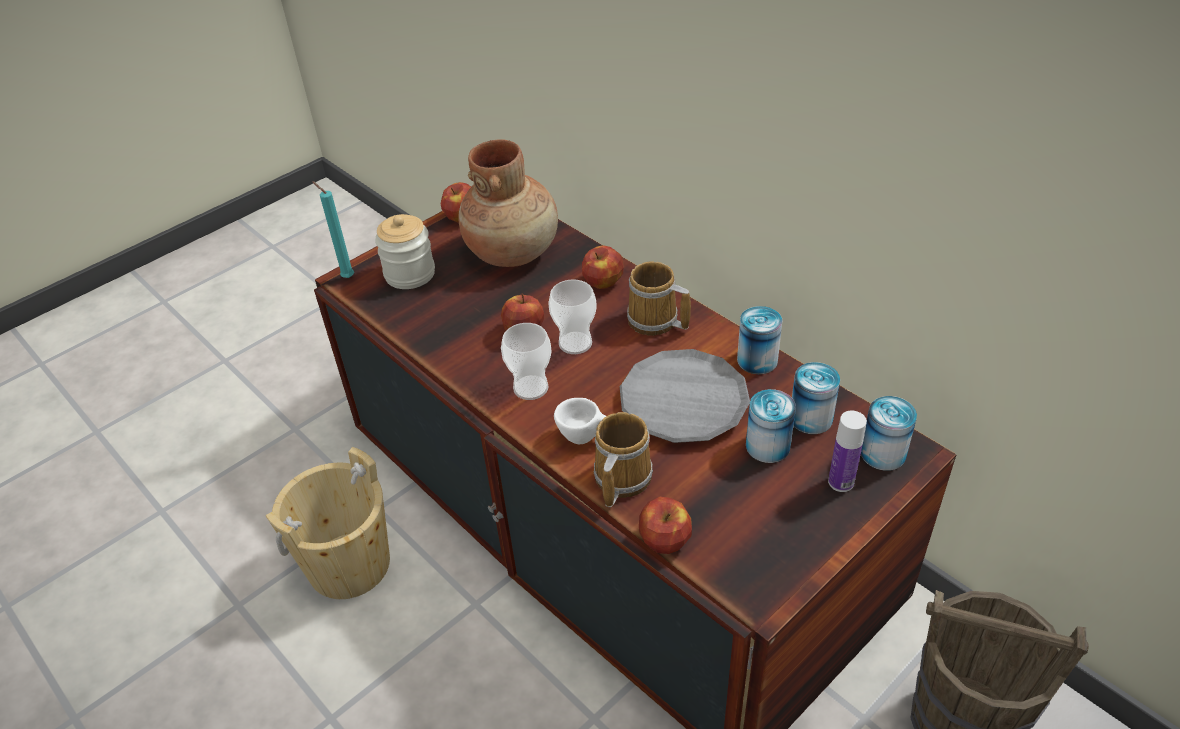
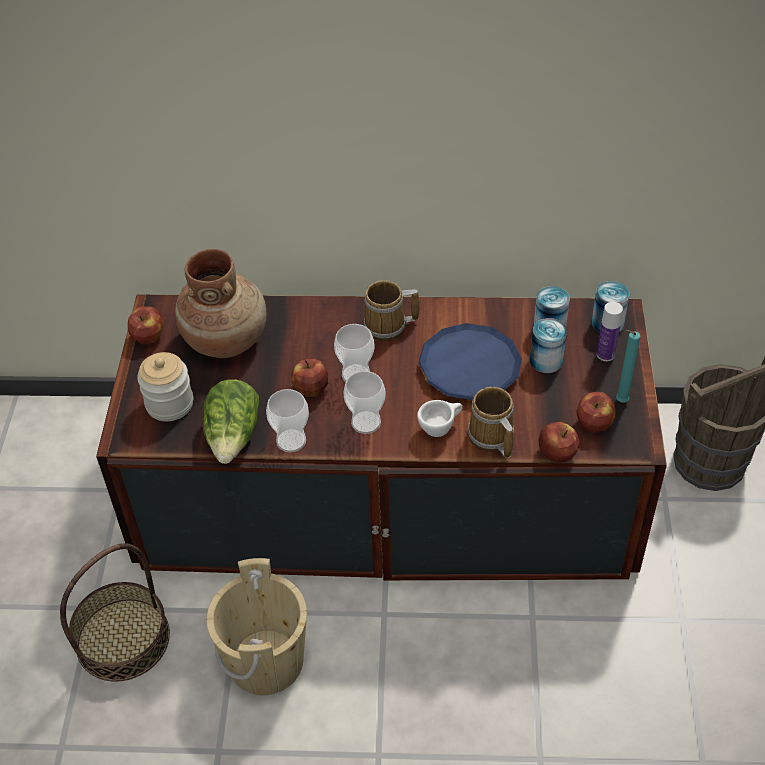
camera: 45 degrees left, 5 degrees up
turquoise candle [312,181,354,278] -> turquoise candle moved to [616,330,640,402]
apple [582,245,623,289] -> apple moved to [577,392,616,433]
grey plate [620,349,750,443] -> blue plate [418,323,522,400]
can [737,306,782,374] -> none
none -> basket [60,543,170,682]
none -> lettuce [203,380,259,464]
none -> cup [266,389,309,452]

